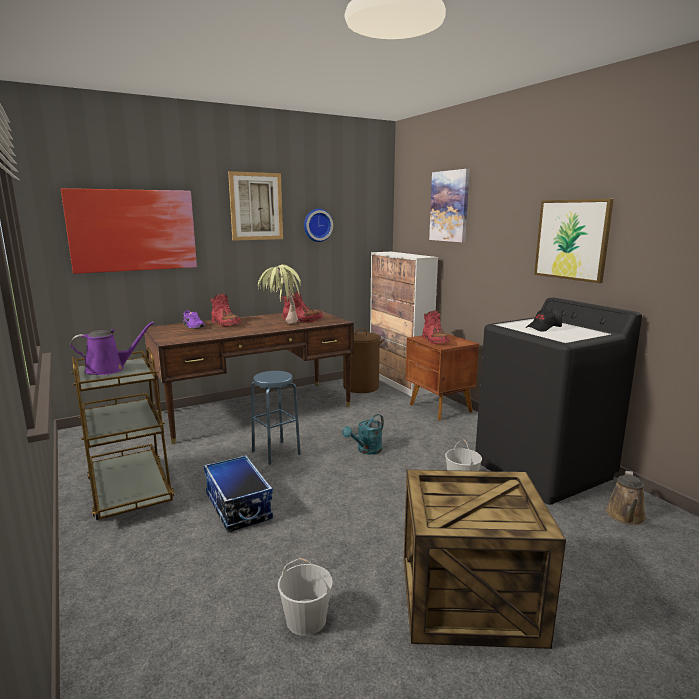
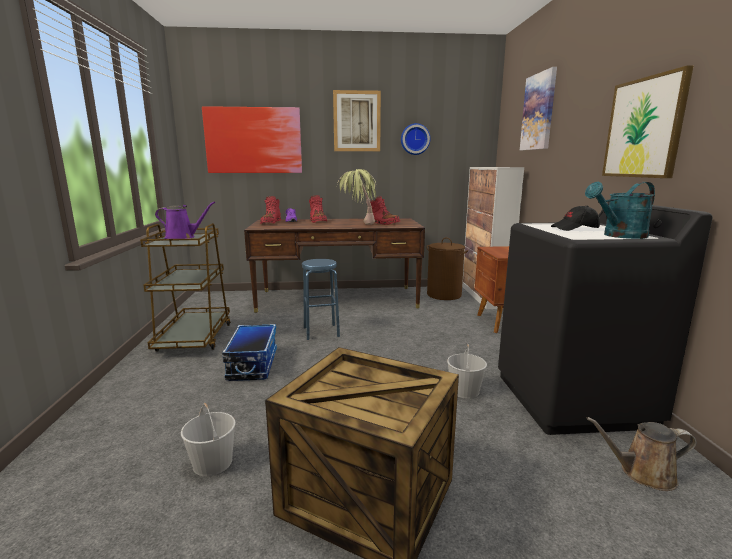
camera: 25 degrees right, 0 degrees up
turquoise watering can [342,414,384,455] -> turquoise watering can moved to [585,182,655,239]
red boot [422,310,450,344] -> red boot moved to [260,196,281,224]
brown watering can [606,471,646,525] -> brown watering can turned 45 degrees clockwise [586,417,697,491]

